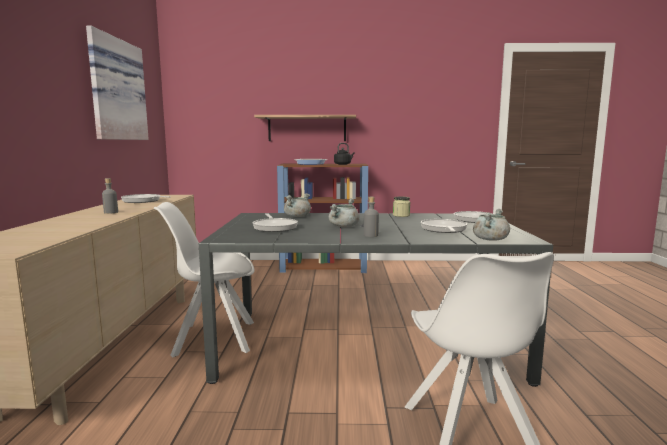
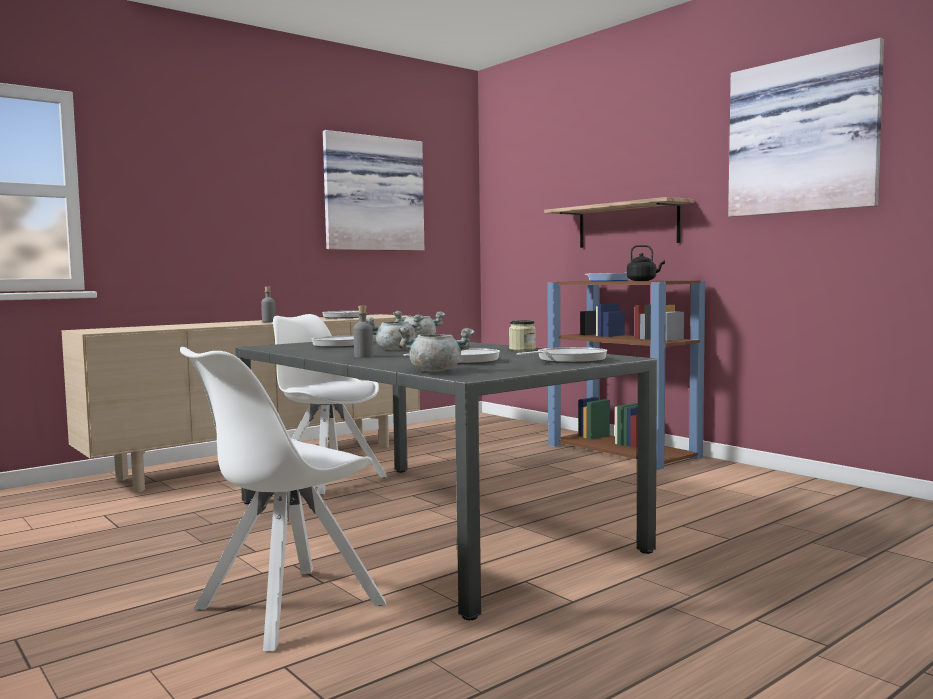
camera: 50 degrees right, 5 degrees down
none -> picture [728,38,884,217]

